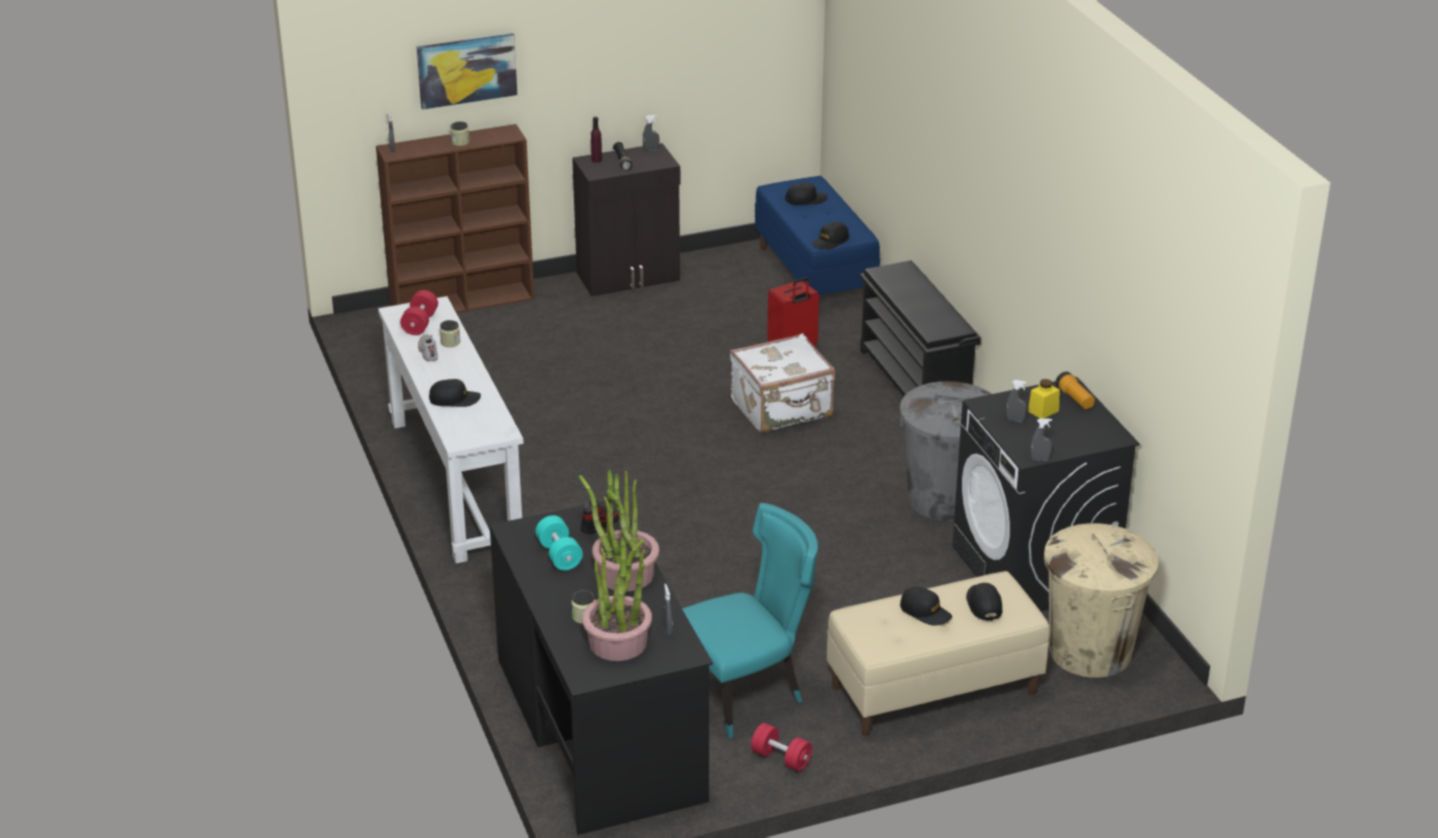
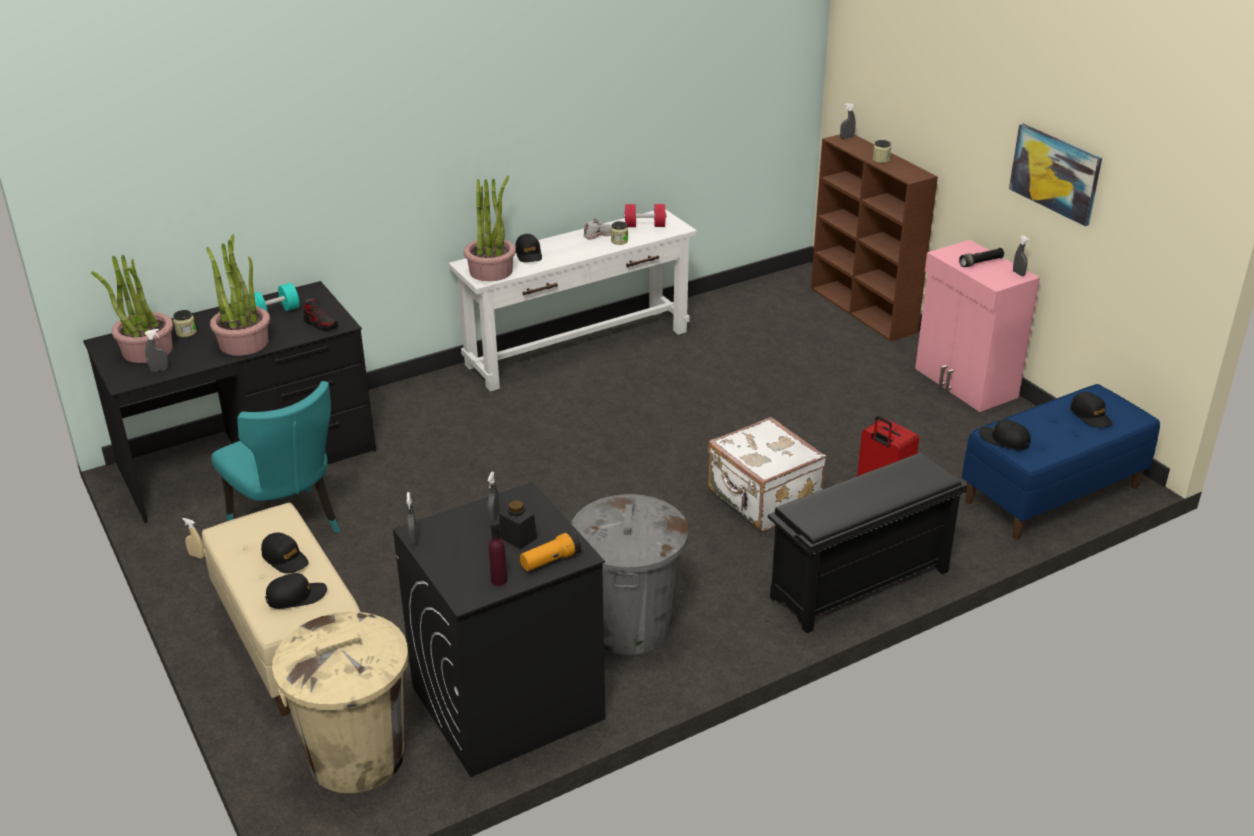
camera: 80 degrees right, 0 degrees up
picture [417,33,517,110] -> picture moved to [1009,124,1102,226]
black cabinet [572,143,681,296] -> pink cabinet [915,240,1040,412]
purple bottle [591,117,602,163] -> purple bottle moved to [489,521,507,586]
red dumbbell [751,723,812,771] -> beige spray bottle [182,518,205,558]
black cap [900,587,952,625] -> black cap turned 75 degrees counterclockwise [261,532,308,573]
yellow jar [1028,379,1060,418] -> black jar [499,500,537,550]
none -> potted plant [464,176,516,281]

